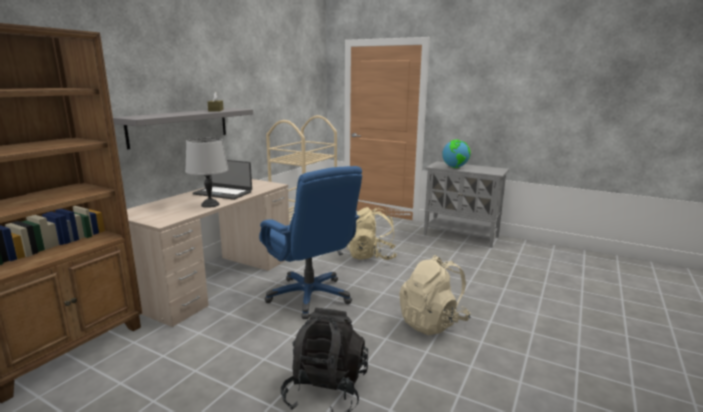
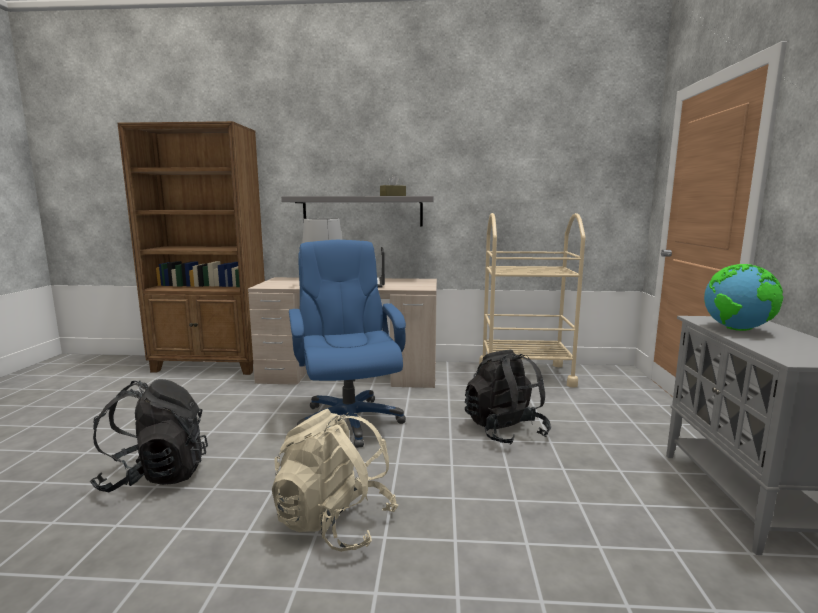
camera: 65 degrees right, 5 degrees down
blue office chair [259,166,362,319] -> blue office chair turned 135 degrees clockwise [289,240,406,448]
beige backpack [347,207,397,260] -> black backpack [465,349,551,445]

